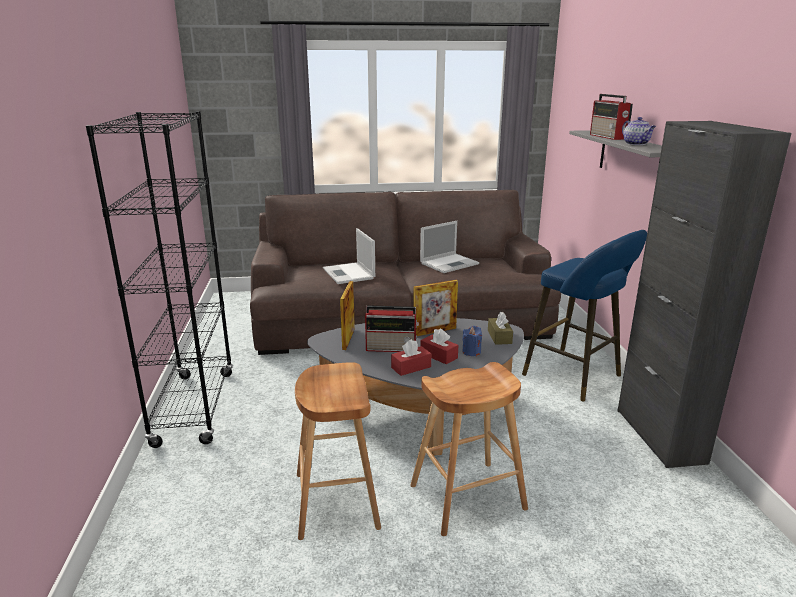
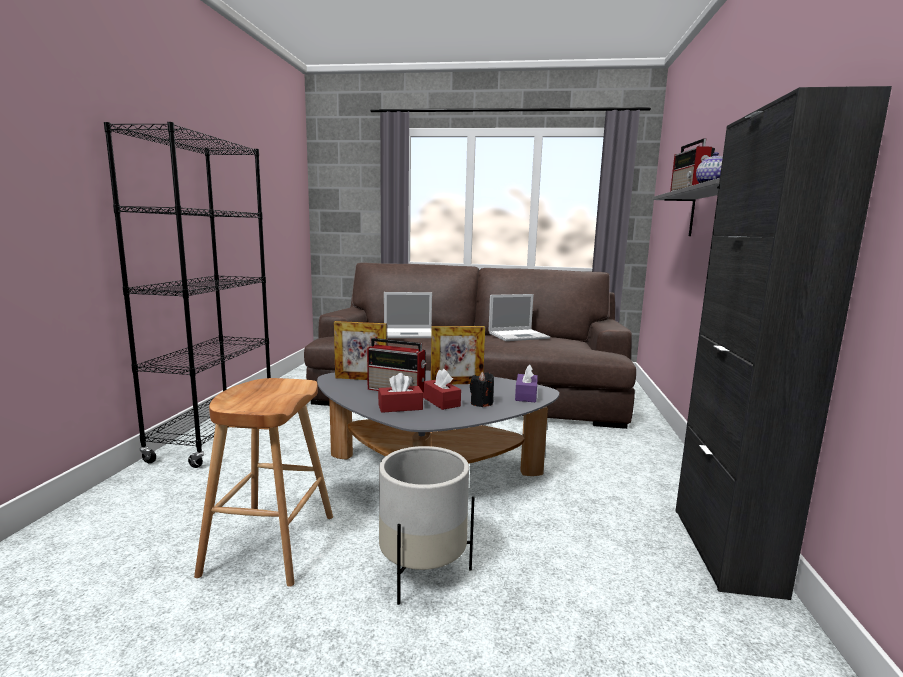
camera: 15 degrees right, 10 degrees down
laptop [323,228,375,284] -> laptop turned 90 degrees counterclockwise [384,292,432,338]
picture frame [340,281,355,350] -> picture frame turned 105 degrees counterclockwise [334,321,387,380]
brown stool [410,362,528,536] -> white planter [379,446,474,605]
blue candle [462,326,482,356] -> black candle [470,372,494,407]
brown tissue box [488,312,513,345] -> purple tissue box [515,364,538,402]
blue stool [522,230,647,401] -> none

